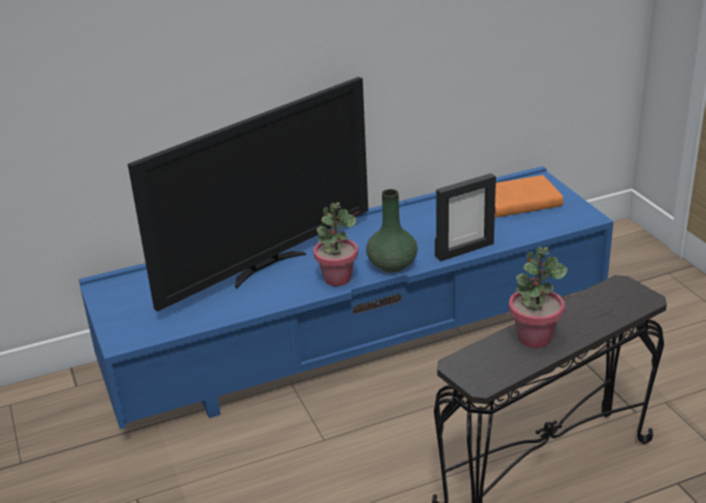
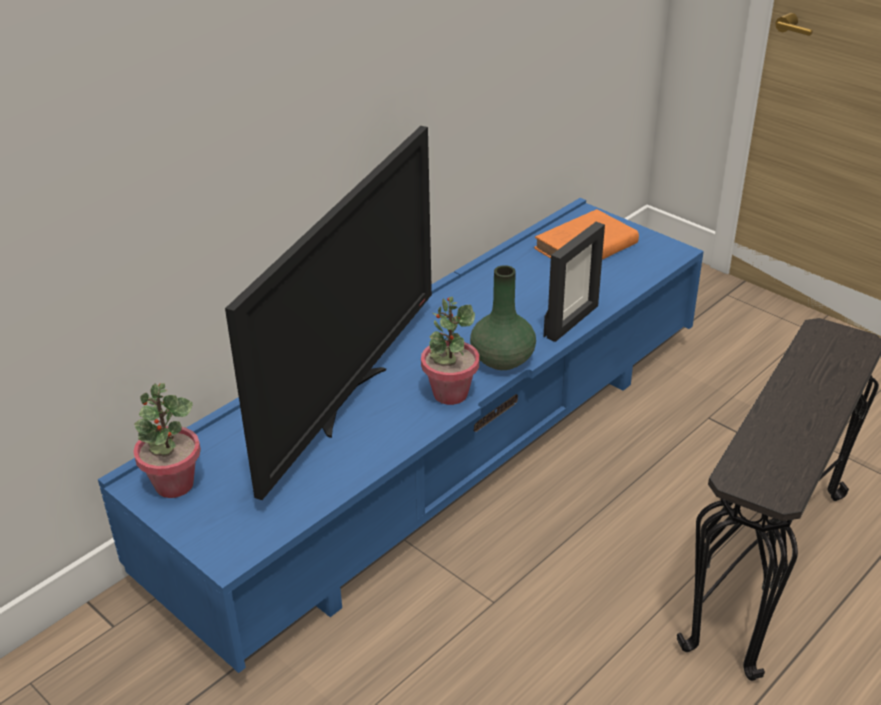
camera: 25 degrees left, 5 degrees up
potted plant [509,246,568,348] -> potted plant moved to [133,383,201,498]

